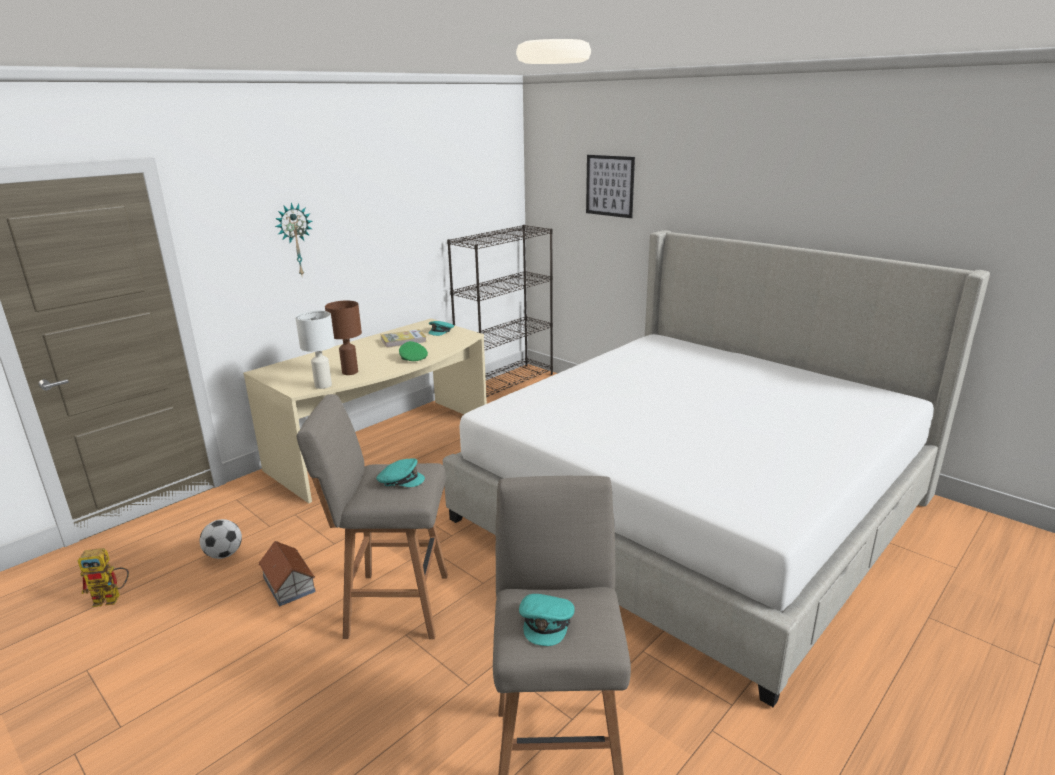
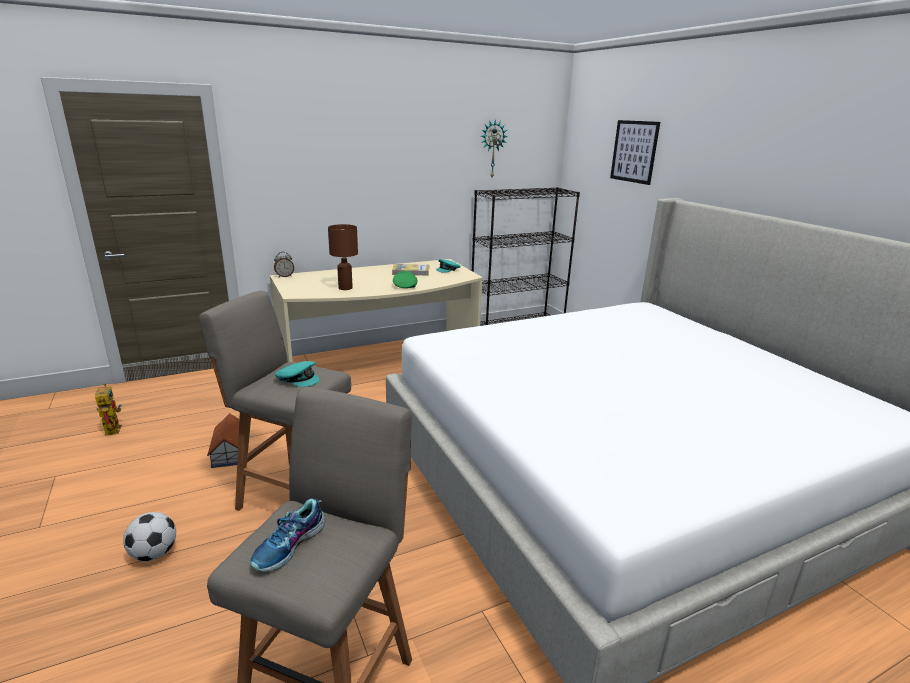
camera: 20 degrees right, 0 degrees up
toy robot [78,548,129,607] -> toy robot turned 120 degrees counterclockwise [95,383,122,436]
football [200,519,242,559] -> football moved to [123,512,176,561]
wall clock [275,202,313,275] -> wall clock moved to [481,119,508,177]
white table lamp [295,311,335,389] -> none
turquoise cap [519,594,575,646] -> shoe [250,499,325,571]
none -> alarm clock [274,252,294,277]

